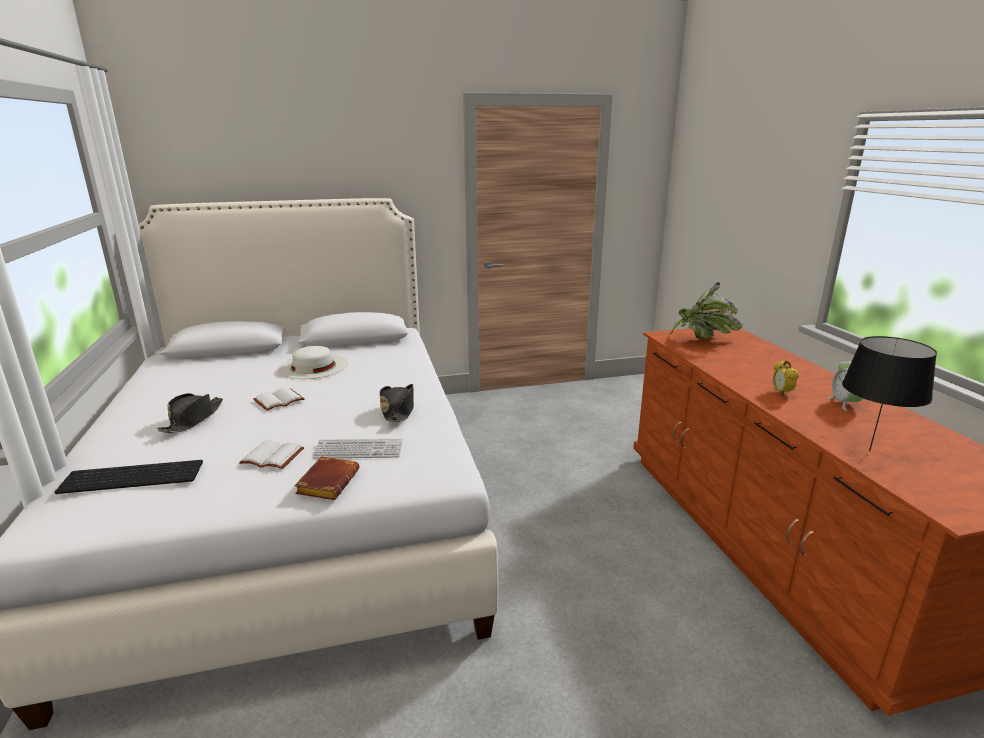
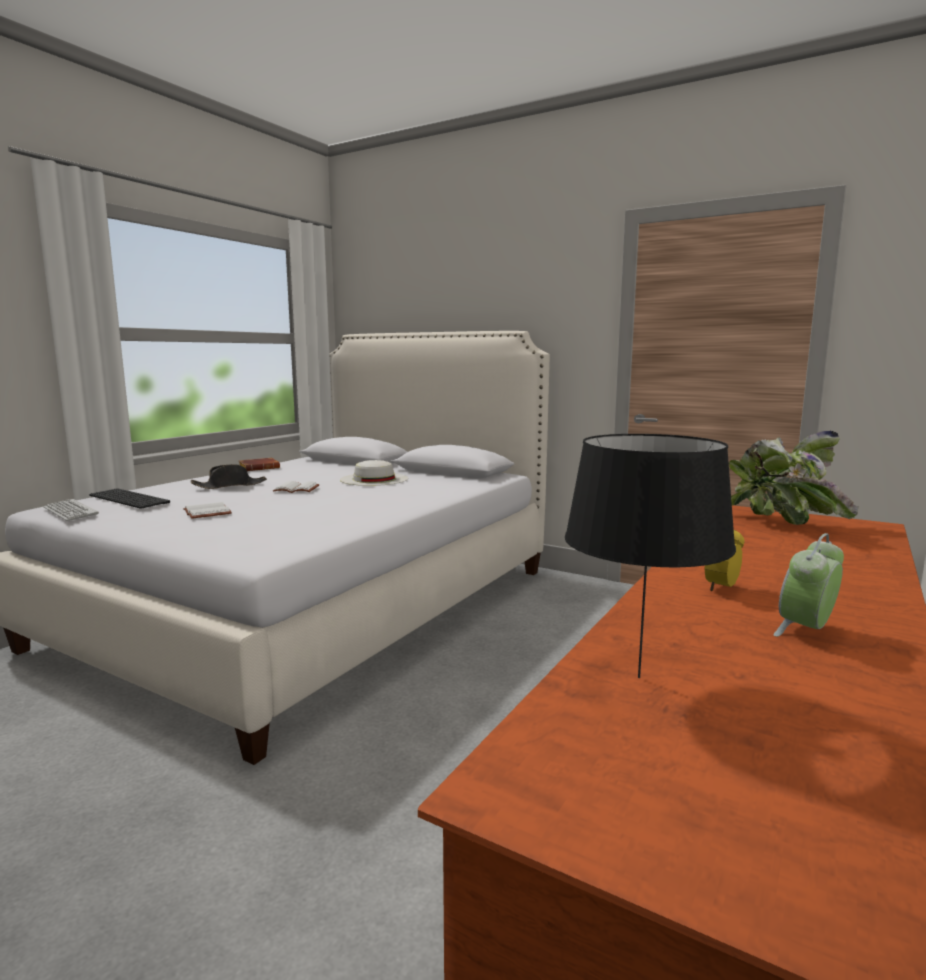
camera: 45 degrees right, 10 degrees down
brown book [295,456,359,500] -> brown book moved to [238,458,280,471]
keyboard [313,439,403,459] -> keyboard moved to [44,499,99,521]
black hat [380,384,414,422] -> none

